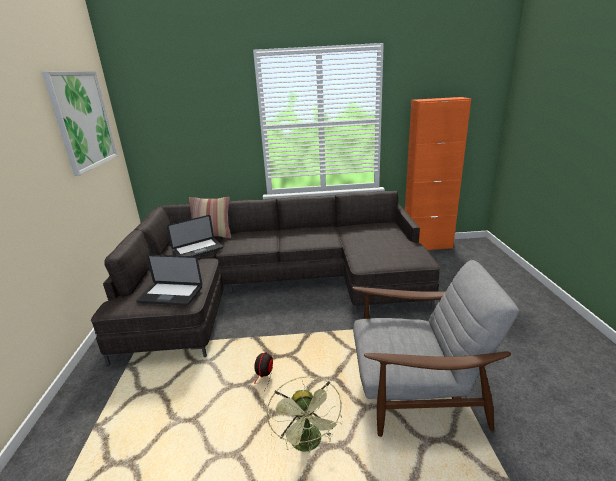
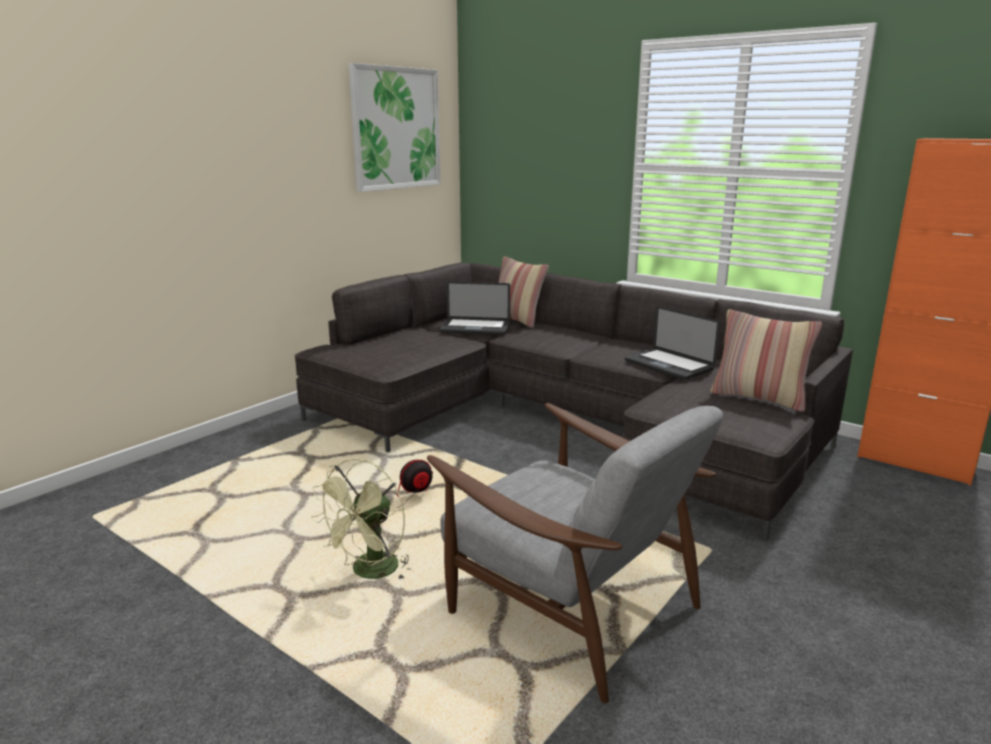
camera: 40 degrees right, 5 degrees down
laptop [136,255,202,306] -> laptop moved to [625,306,720,380]
none -> pillow [710,309,822,412]

